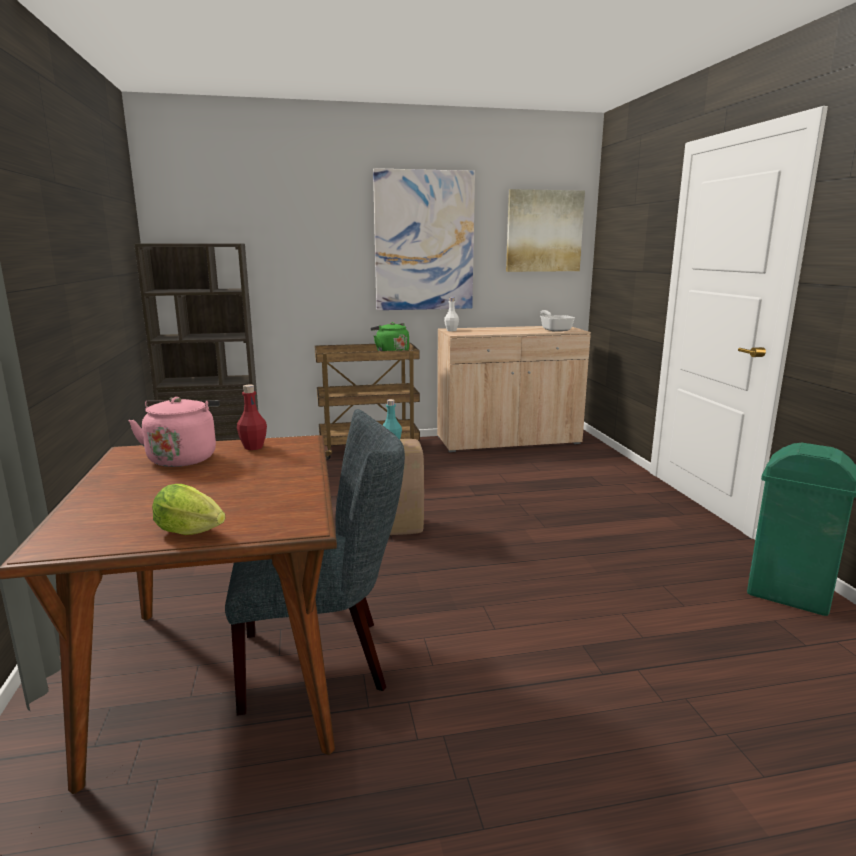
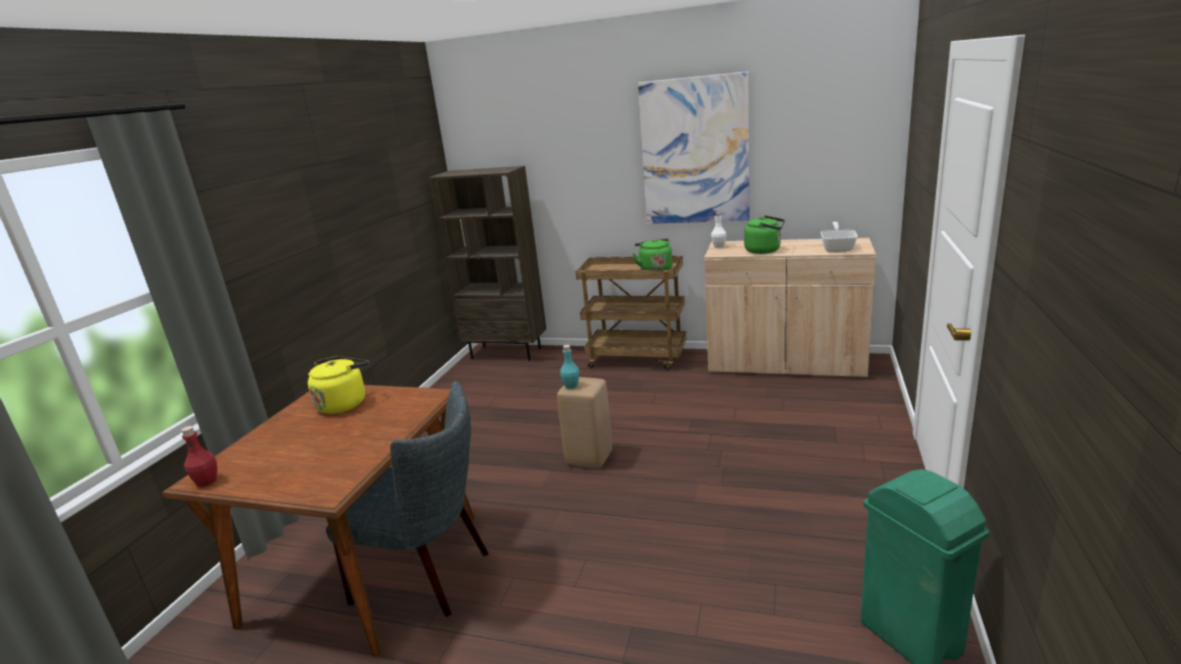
camera: 30 degrees right, 5 degrees up
pink kettle [128,397,220,467] -> yellow kettle [308,356,369,414]
lettuce [152,484,225,535] -> none
red bottle [237,385,267,450] -> red bottle moved to [182,426,217,487]
picture [506,189,585,272] -> none
none -> green kettle [744,215,785,254]

